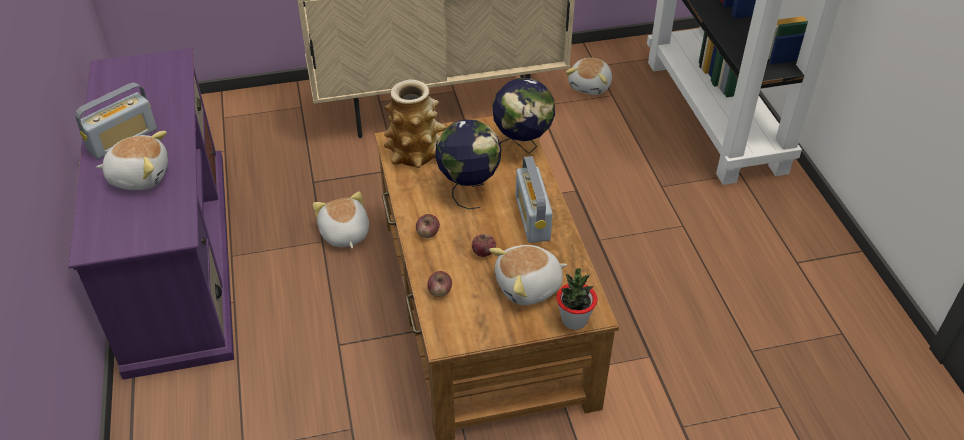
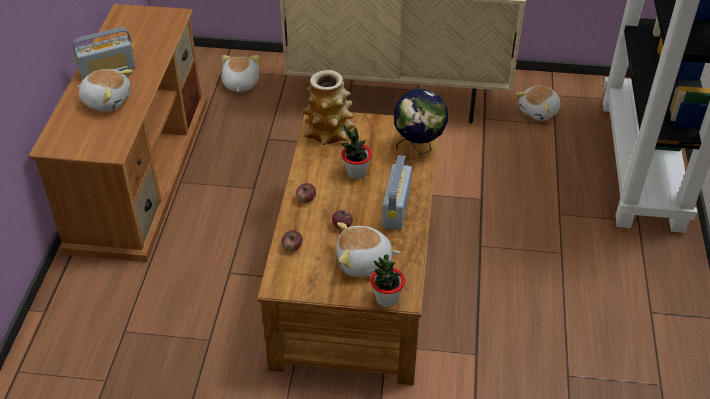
camera: 20 degrees right, 0 degrees up
purple tv stand [68,48,234,380] -> brown tv stand [28,4,208,262]
plush toy [313,192,369,249] -> plush toy moved to [221,55,259,92]
globe [435,120,501,209] -> potted plant [341,125,372,179]

